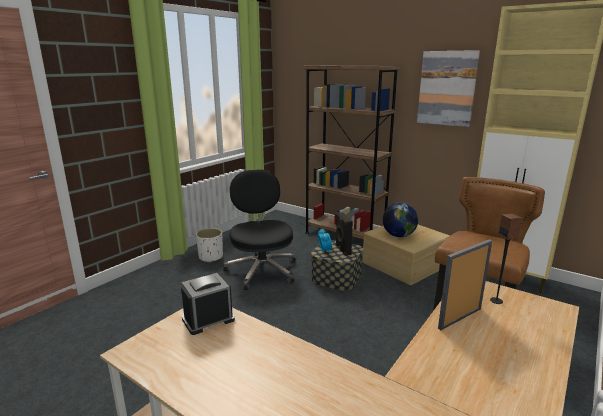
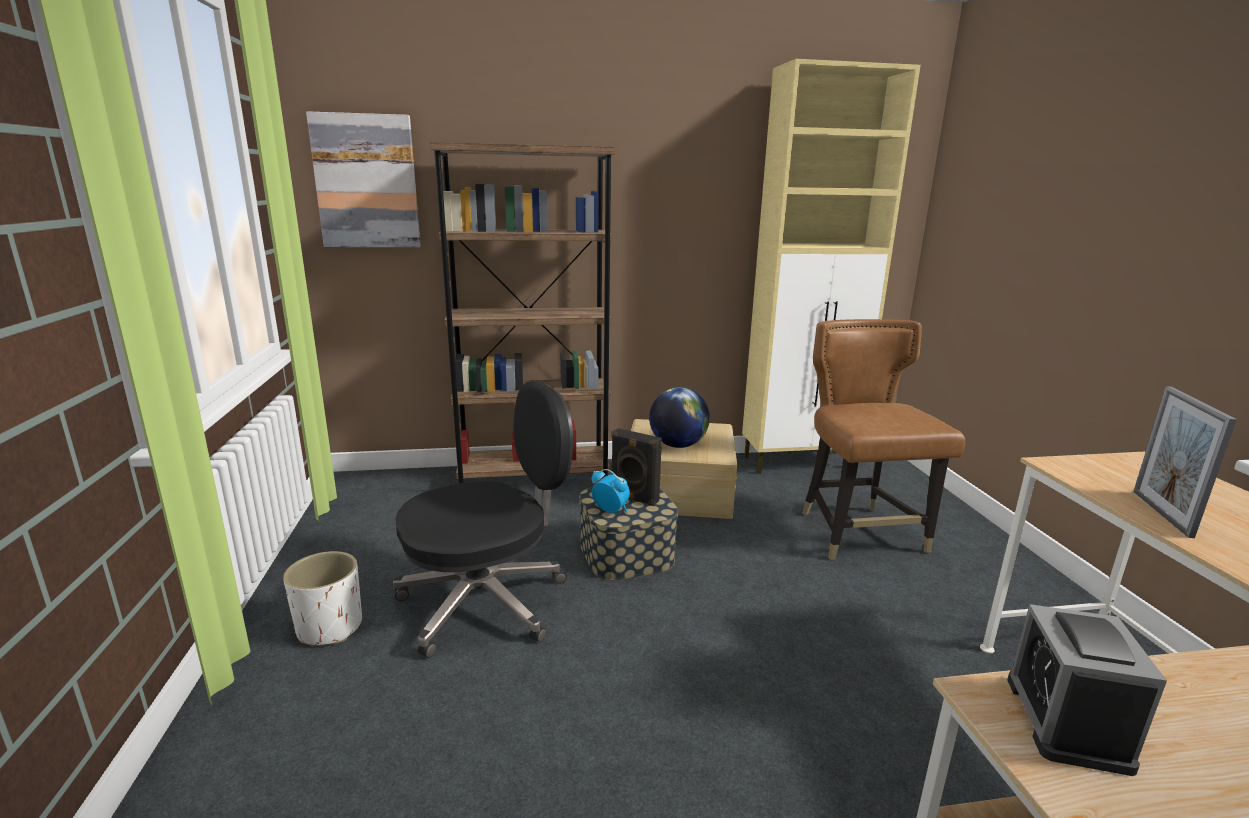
camera: 45 degrees left, 0 degrees up
black office chair [223,169,296,290] -> black office chair turned 120 degrees clockwise [393,381,573,658]
picture [417,50,480,127] -> picture moved to [306,111,421,247]
speaker [490,213,523,304] -> none

